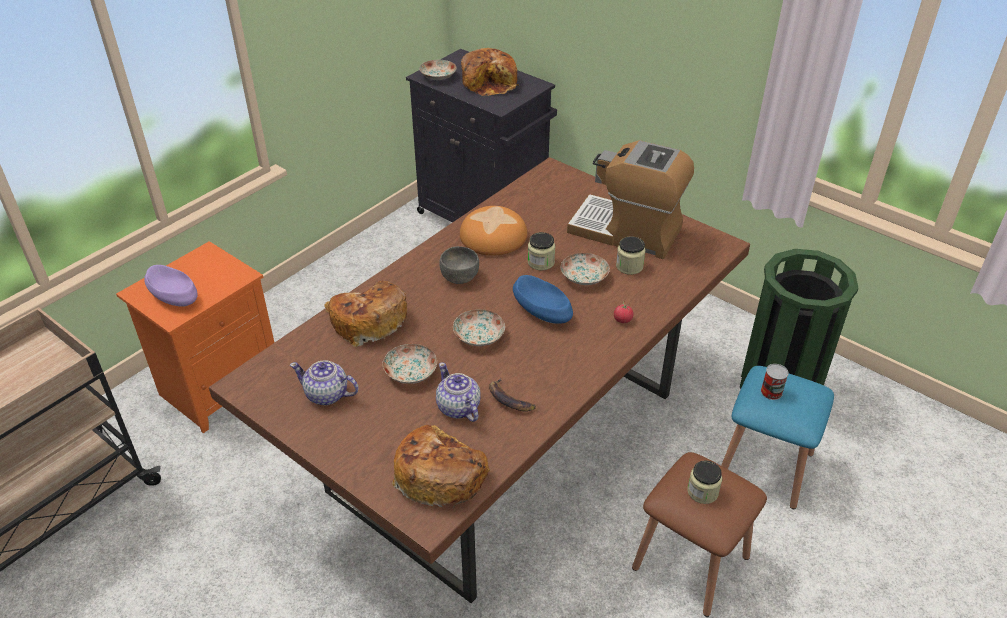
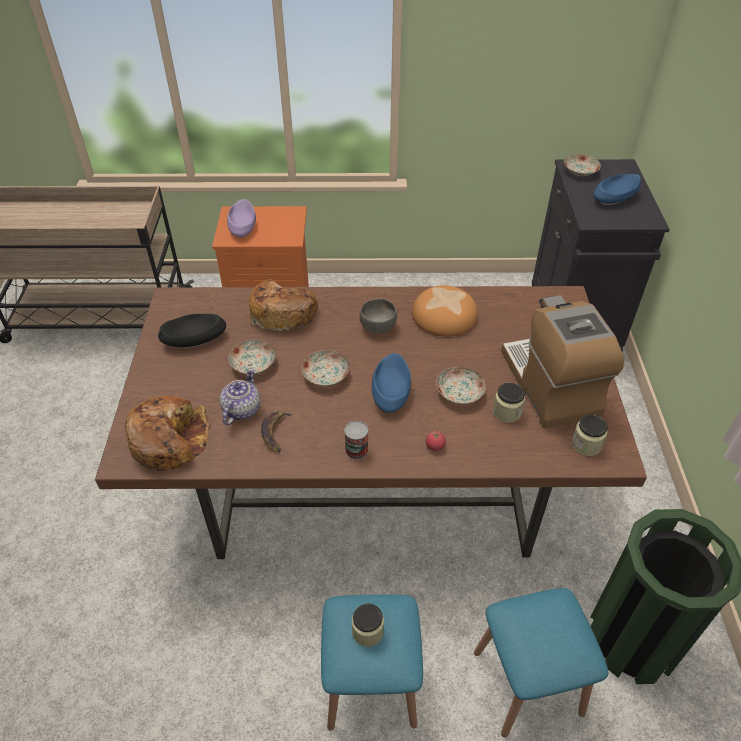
camera: 50 degrees right, 5 degrees up
teapot [290,360,359,405] -> black bowl [158,314,226,348]
bread [461,48,519,96] -> blue bowl [594,174,641,205]
jar [528,232,555,270] -> jar moved to [572,414,608,456]
brown stool [632,452,767,617] -> blue stool [321,594,423,730]
can [761,364,789,400] -> can moved to [344,421,368,460]

